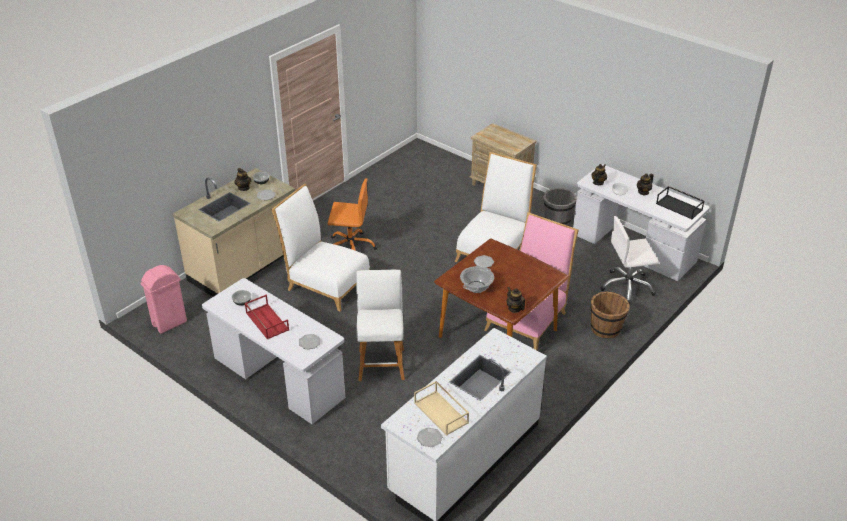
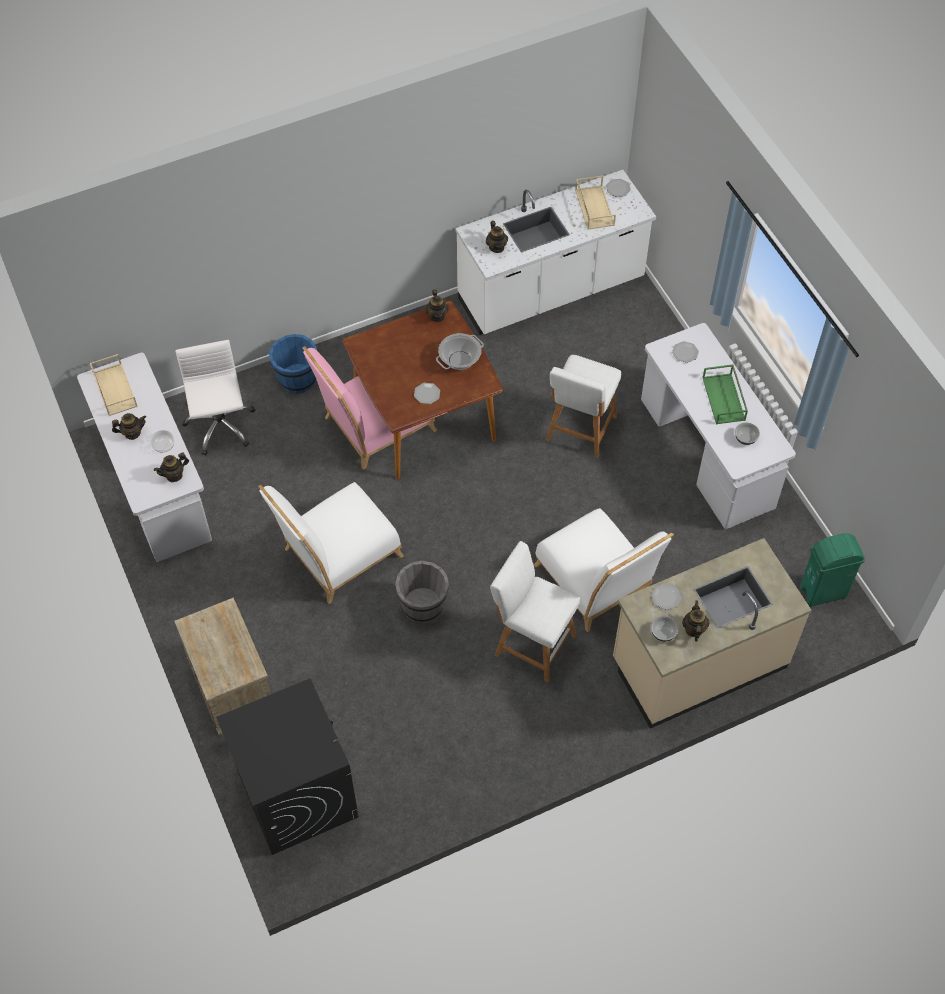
camera: 155 degrees left, 20 degrees up
pink trash can [141,265,187,334] -> green trash can [800,533,865,607]
red tray [245,295,289,340] -> green tray [702,364,748,425]
orange office chair [328,178,377,251] -> white stool [490,541,580,683]
grey bucket [543,188,577,226] -> grey bucket moved to [395,561,449,623]
brown bucket [591,291,630,338] -> blue bucket [269,334,317,394]
white office chair [600,216,659,305] -> white office chair turned 120 degrees counterclockwise [175,340,255,455]
black tray [656,186,705,219] -> beige tray [90,354,138,416]
none -> black washing machine [216,679,358,855]
none -> teapot [486,221,508,253]

